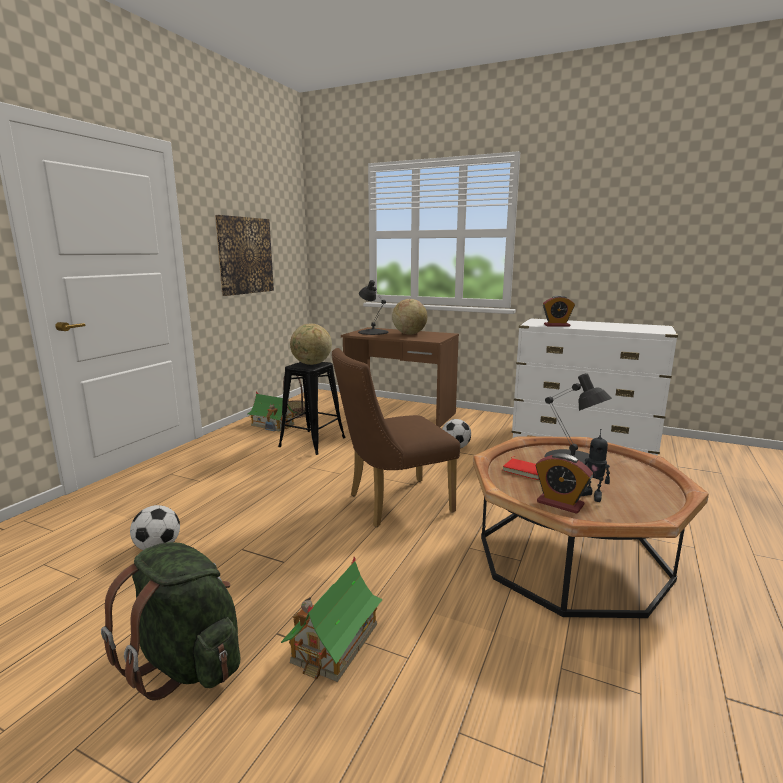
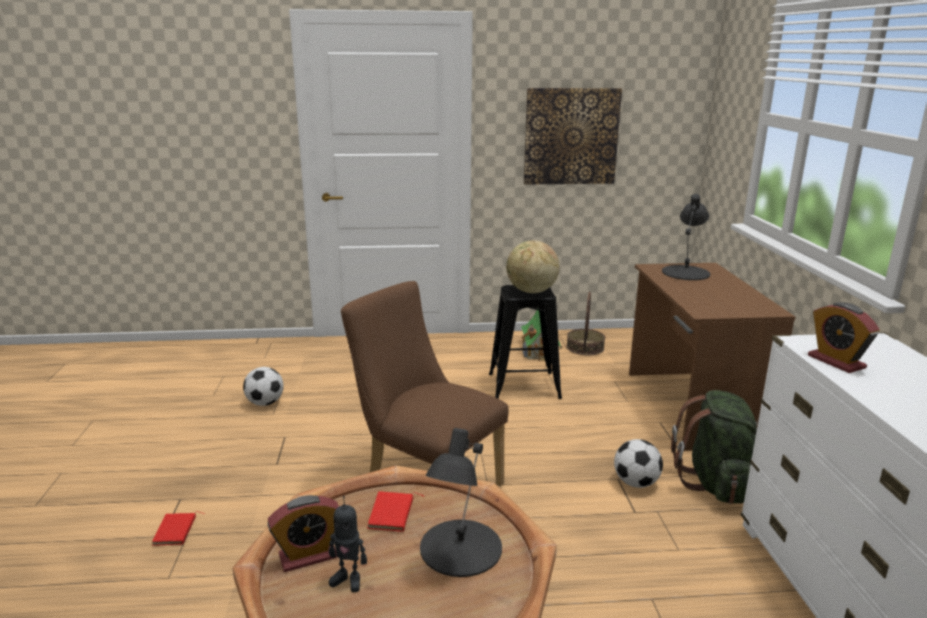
camera: 60 degrees right, 5 degrees up
green backpack [101,542,240,701] -> green backpack moved to [671,390,757,504]
toy house [281,557,383,682] -> red book [152,511,205,546]
globe [392,299,427,335] -> none
alarm clock [536,453,593,514] -> alarm clock turned 120 degrees counterclockwise [267,495,339,572]
toy robot [581,429,610,502] -> toy robot turned 90 degrees counterclockwise [329,496,367,592]

